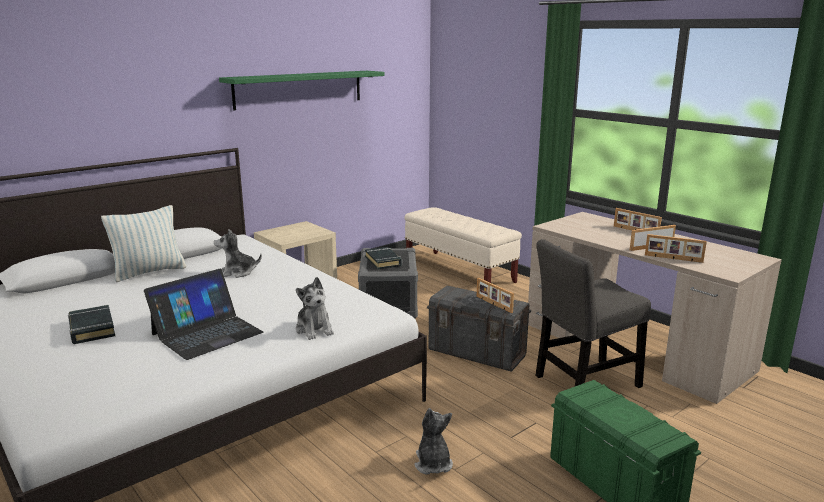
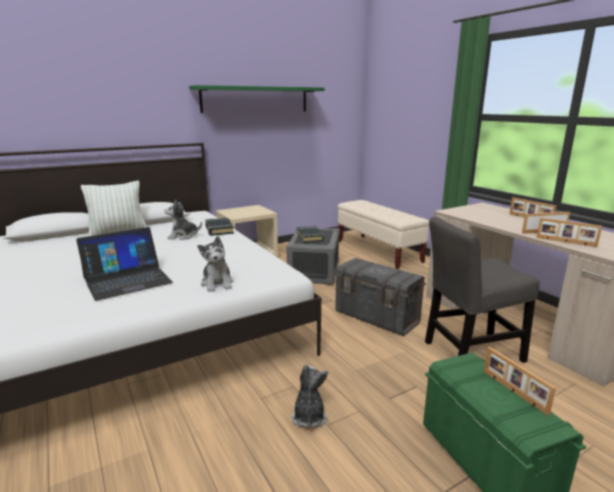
camera: 10 degrees right, 0 degrees up
black book [68,305,115,344] -> black book moved to [205,218,234,236]
picture frame [477,278,514,313] -> picture frame moved to [484,347,556,416]

